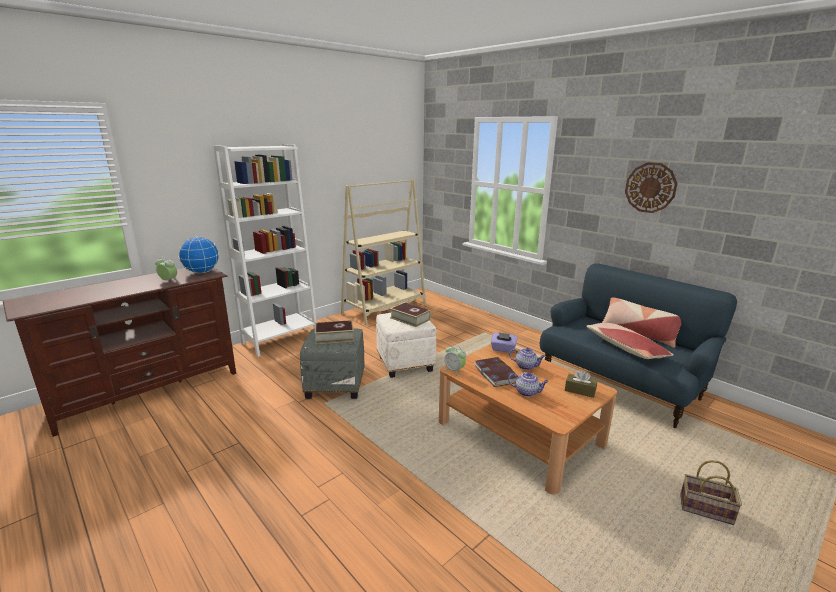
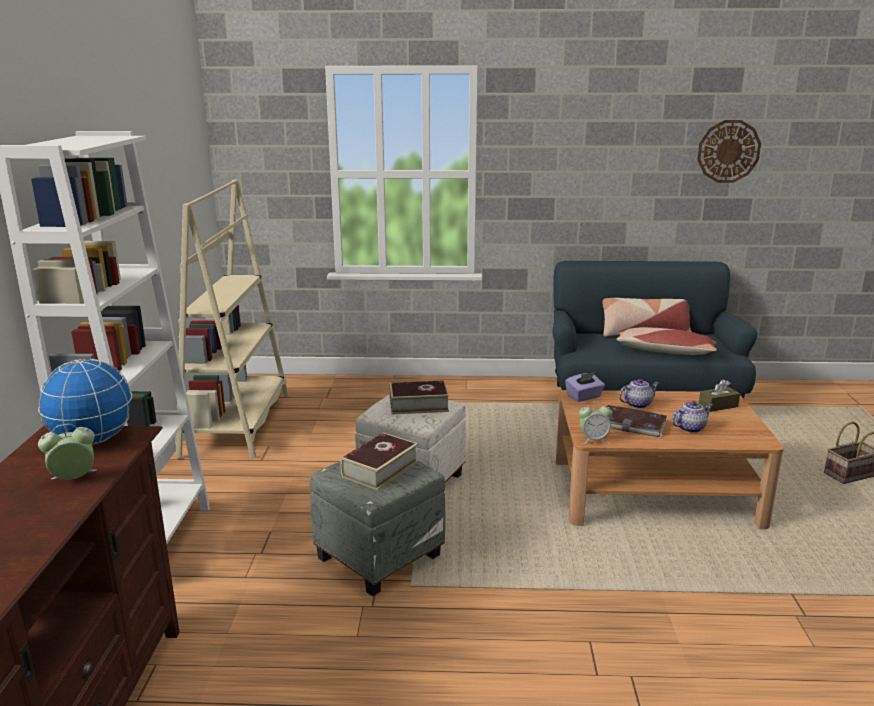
camera: 45 degrees left, 0 degrees up
wall clock [625,162,678,213] -> wall clock moved to [697,120,761,183]

